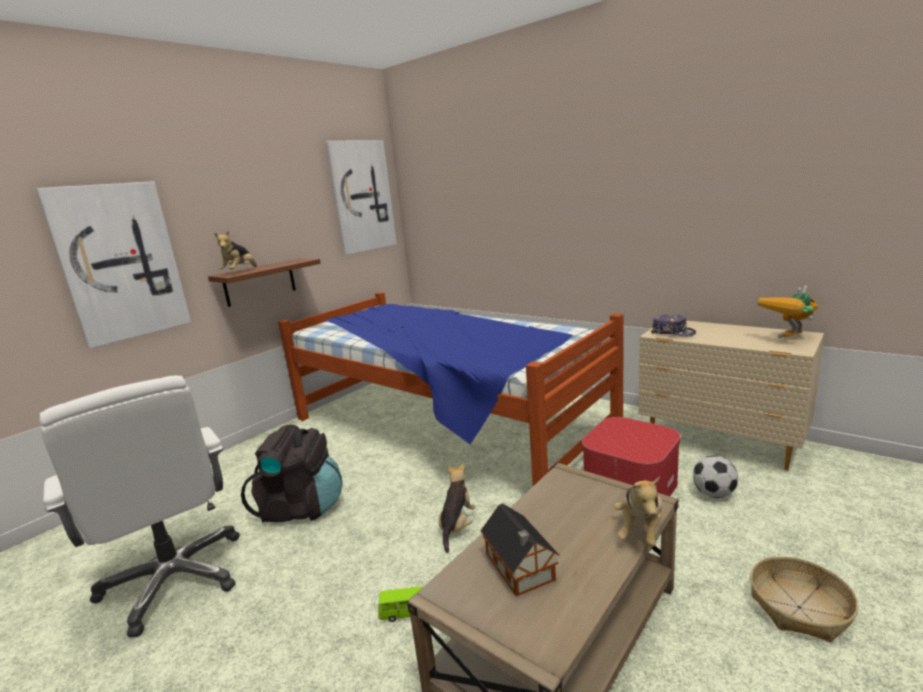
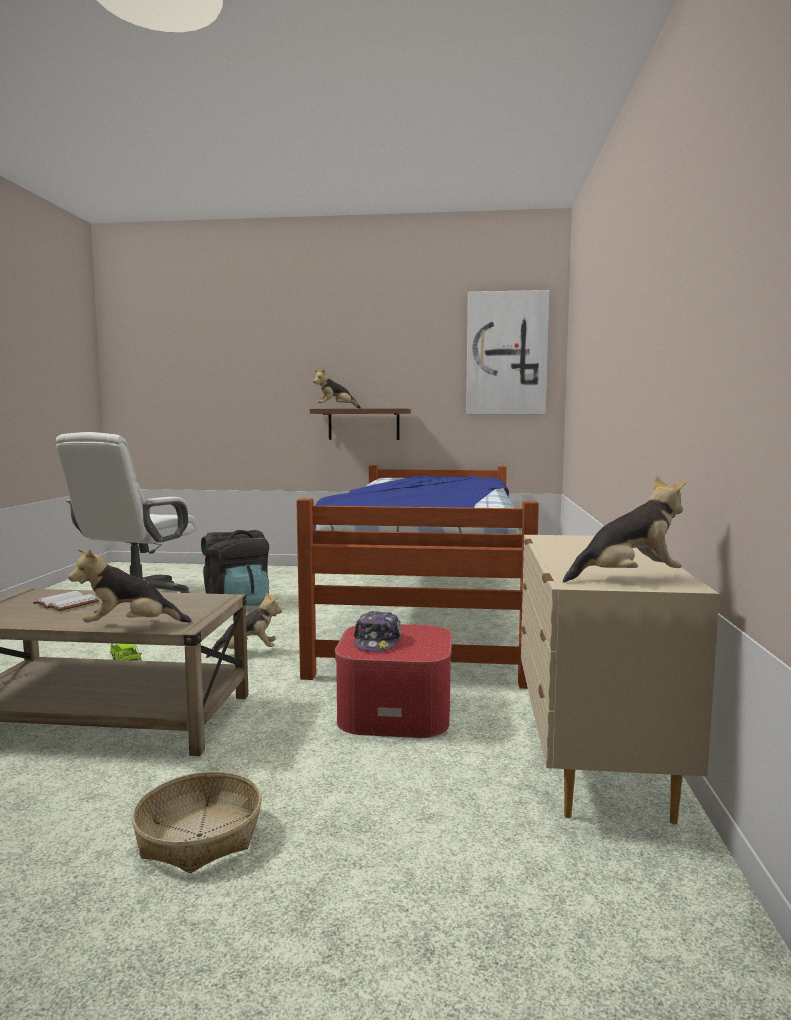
camera: 55 degrees right, 10 degrees down
picture [36,181,191,348] -> none
toy house [481,503,560,596] -> white book [33,591,99,611]
cap [651,314,696,336] -> cap moved to [354,611,402,652]
football [693,456,738,498] -> none
toy robot [758,285,818,338] -> plush toy [563,476,686,582]

